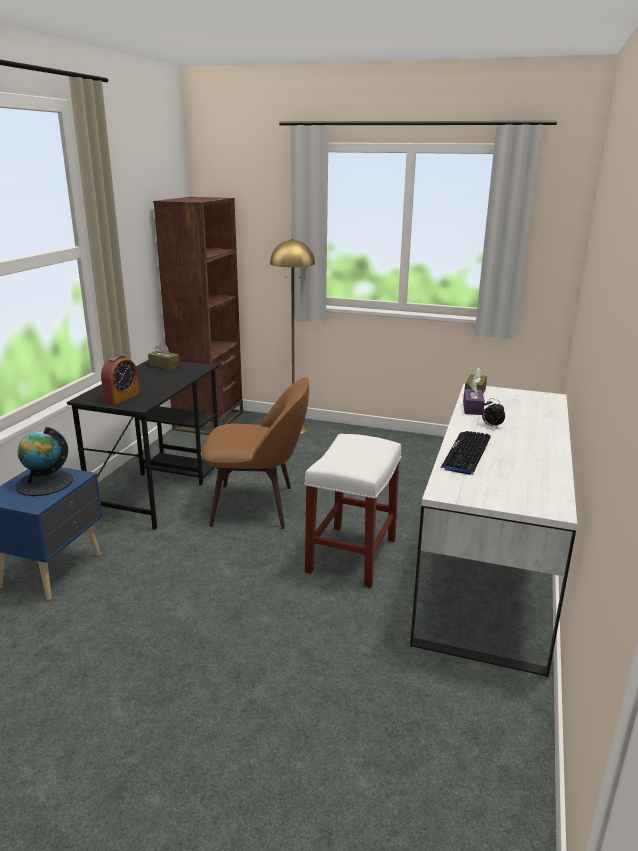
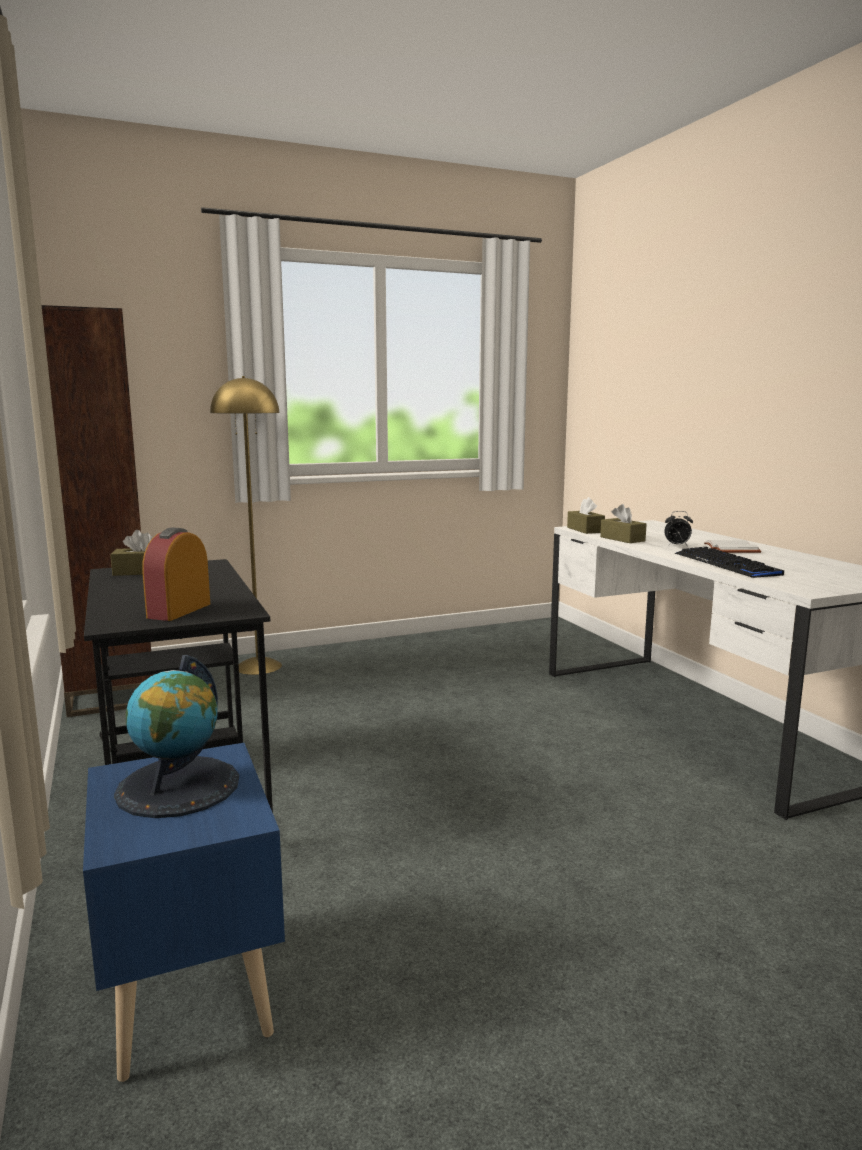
camera: 40 degrees left, 10 degrees down
alarm clock [101,355,139,404] -> alarm clock turned 150 degrees counterclockwise [142,527,210,621]
brown chair [201,377,309,529] -> none
white stool [304,434,401,588] -> none
purple tissue box [463,381,485,415] -> brown tissue box [600,504,647,543]
none -> white book [704,540,762,553]

